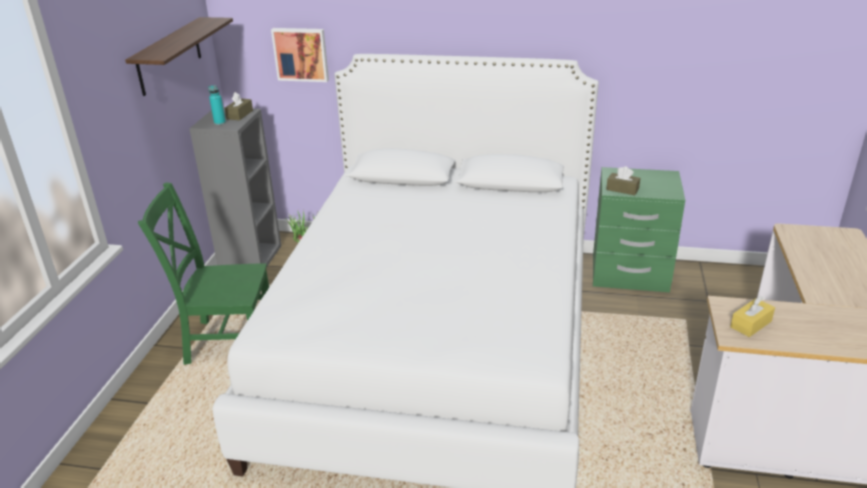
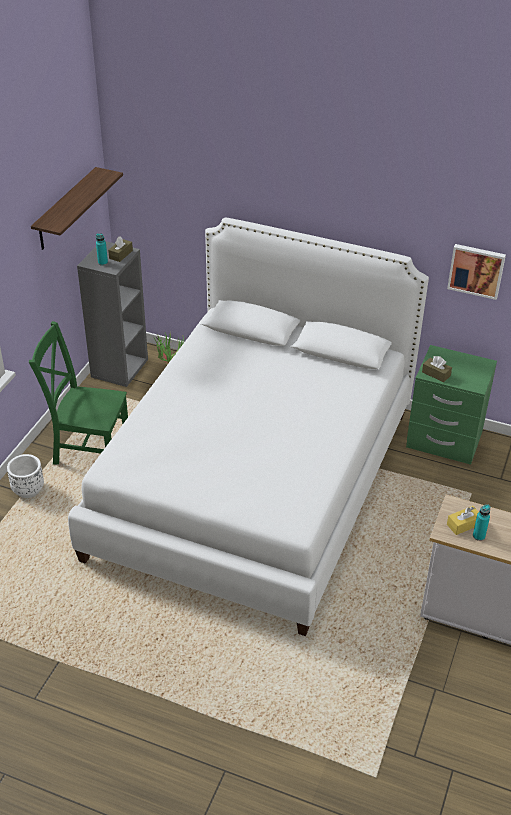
camera: 10 degrees right, 10 degrees up
picture [271,28,329,82] -> picture moved to [447,244,506,300]
none -> white planter [7,454,44,498]
none -> turquoise bottle [473,504,490,541]

